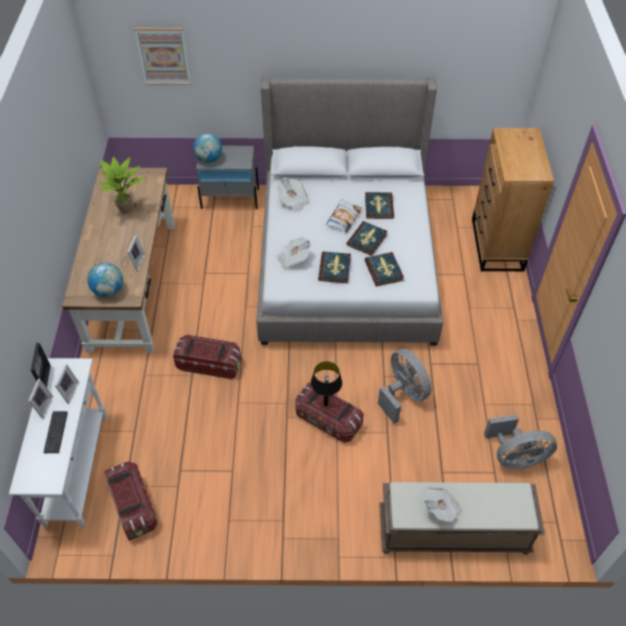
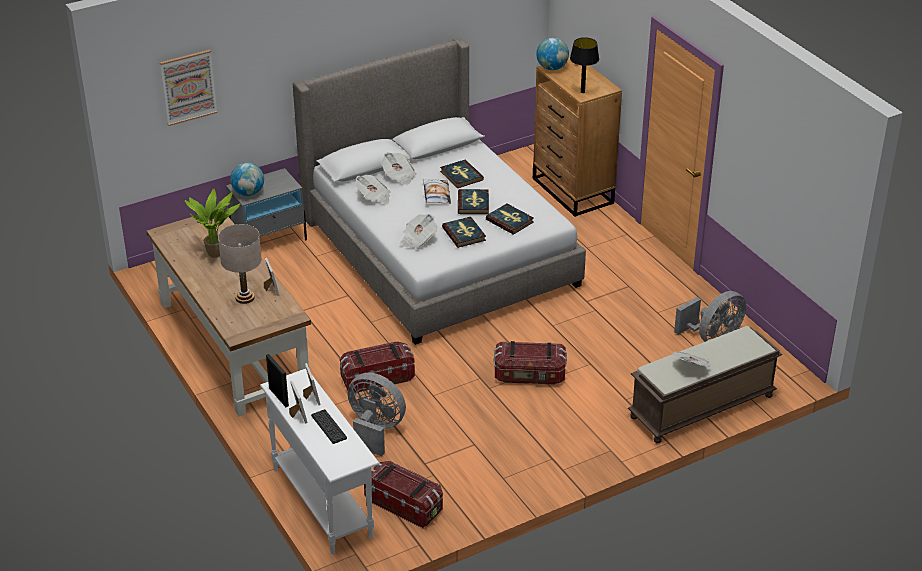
camera: 30 degrees left, 15 degrees down
globe [87,263,123,297] -> globe moved to [536,38,569,70]
black table lamp [311,361,342,406] -> black table lamp moved to [570,37,599,93]
grey fan [378,349,432,424] -> grey fan moved to [348,373,406,456]
none -> beige table lamp [218,224,262,304]
none -> newspaper [381,152,417,185]

